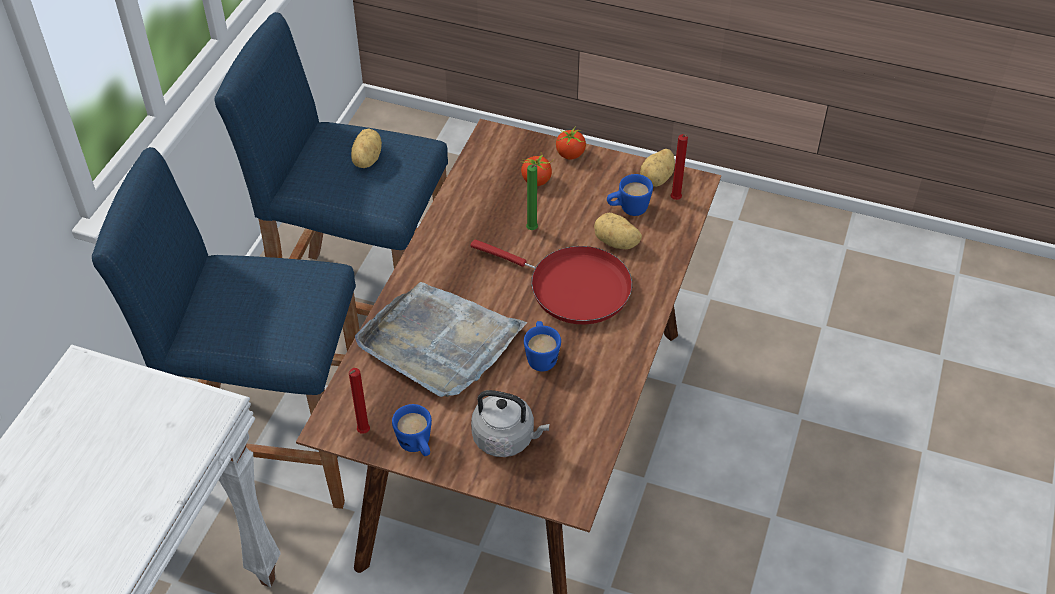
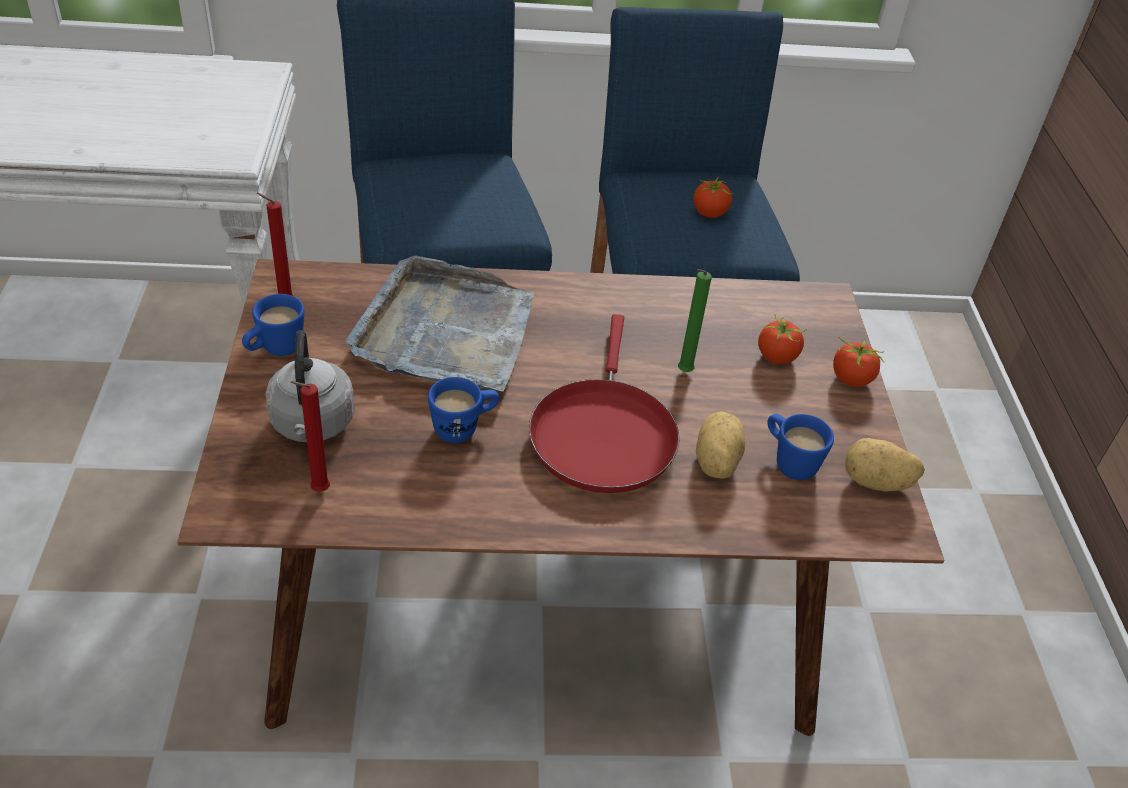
camera: 65 degrees right, 5 degrees down
potato [351,128,382,168] -> tomato [693,176,734,218]
red candle [671,134,688,200] -> red candle moved to [290,381,330,492]

